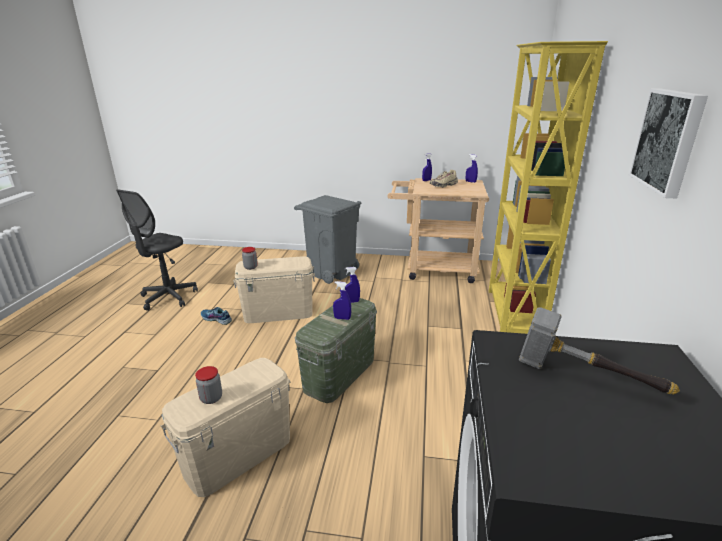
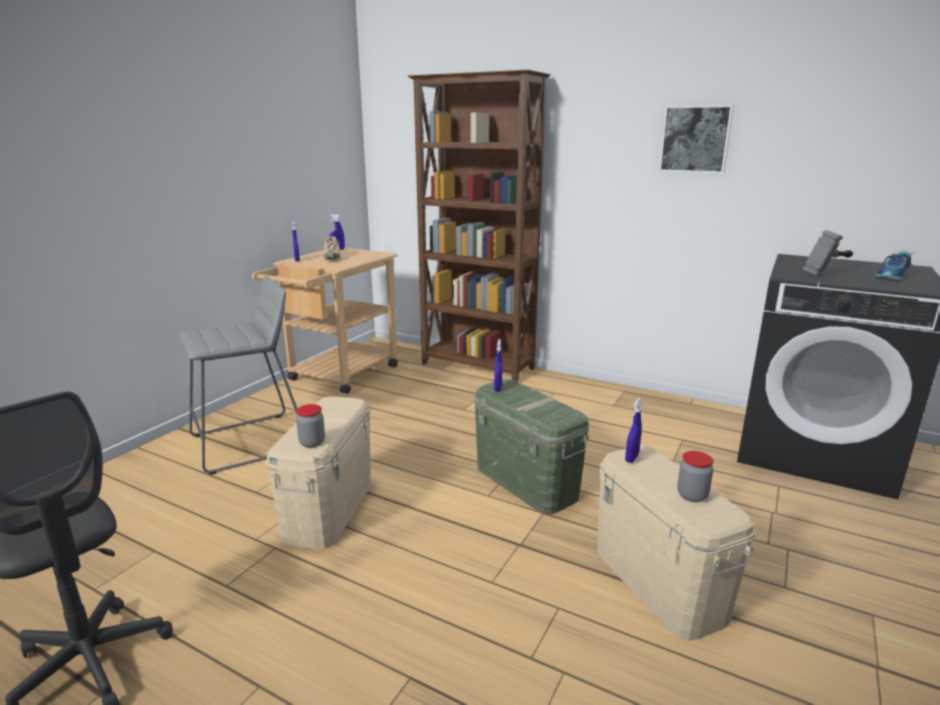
camera: 70 degrees left, 5 degrees down
shoe [201,307,232,325] -> shoe moved to [875,251,913,282]
grey trash can [294,195,361,284] -> grey stool [179,276,298,475]
blue spray bottle [333,281,351,320] -> blue spray bottle moved to [625,398,642,463]
yellow bookcase [489,41,608,334] -> brown bookcase [408,70,551,382]

